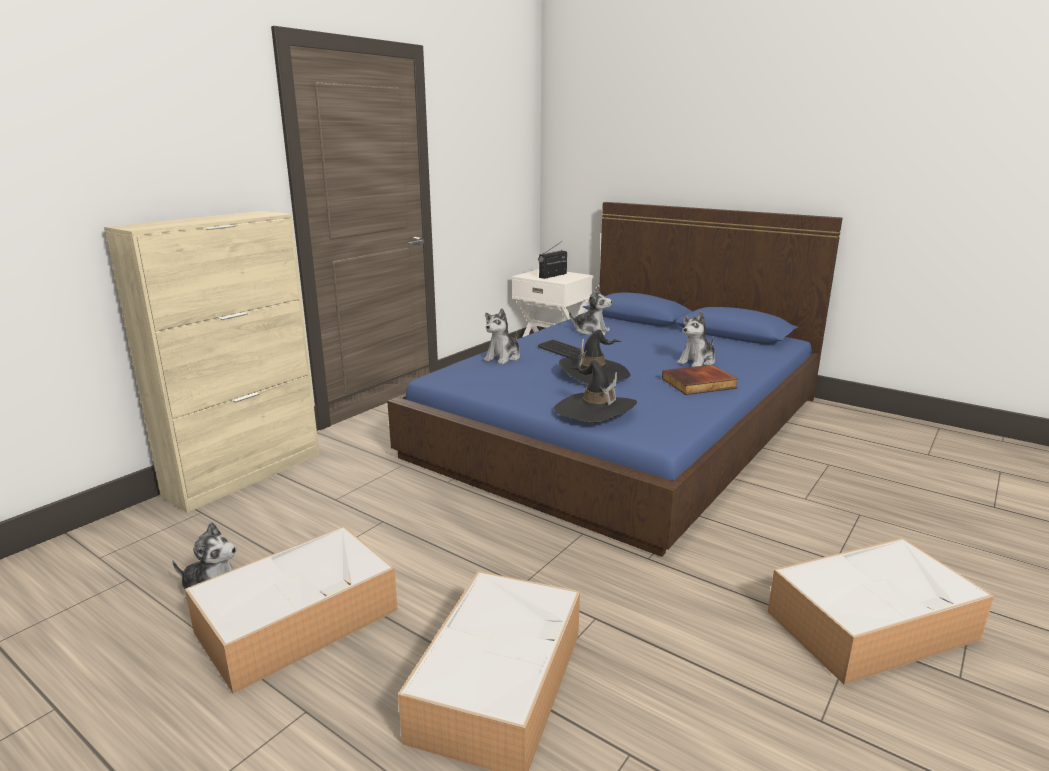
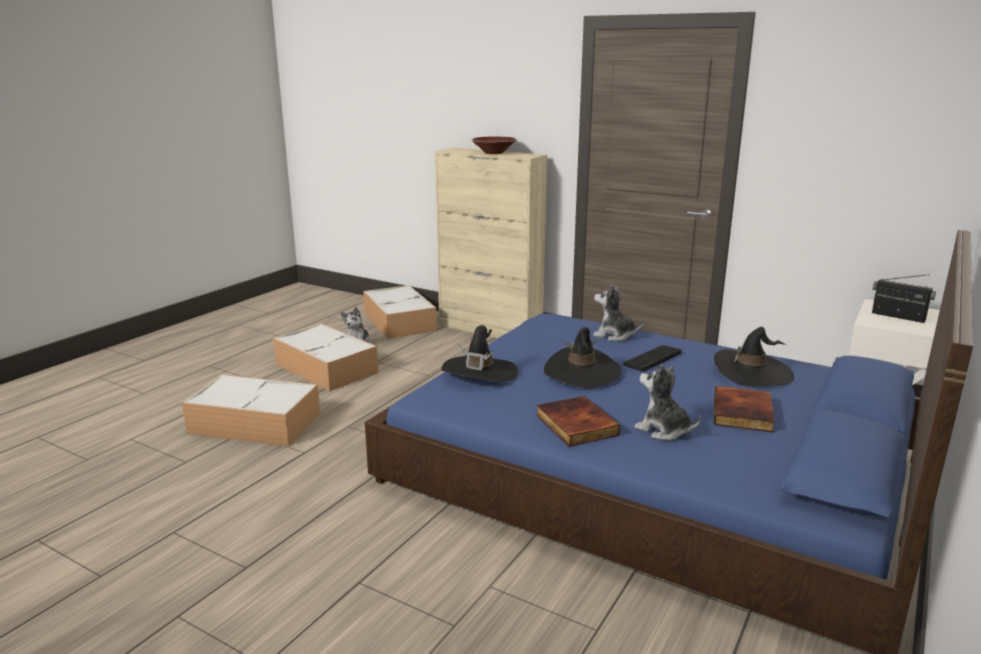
camera: 85 degrees right, 0 degrees up
plush toy [569,286,612,335] -> black hat [714,327,794,386]
storage box [768,538,994,685] -> storage box moved to [363,285,437,339]
none -> brown bowl [472,136,516,154]
none -> book [714,386,775,432]

